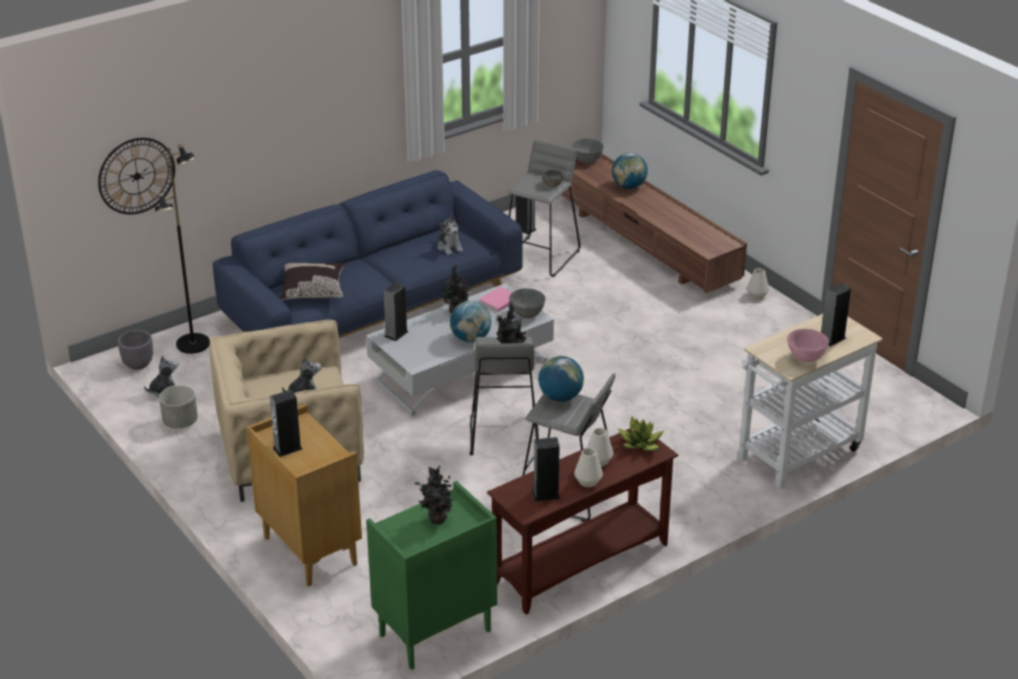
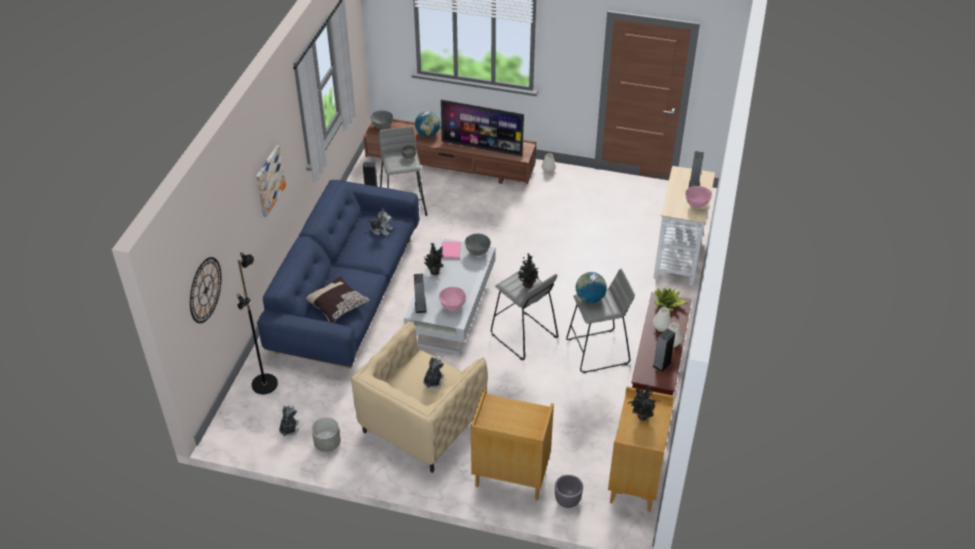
camera: 40 degrees left, 10 degrees up
grey planter [118,330,153,370] -> grey planter moved to [555,474,583,508]
speaker [270,390,302,457] -> none
green cabinet [366,481,497,670] -> brown cabinet [608,387,675,512]
globe [450,301,491,343] -> none
none -> picture [256,145,286,217]
none -> pink bowl [439,287,466,311]
none -> television [441,100,524,156]

